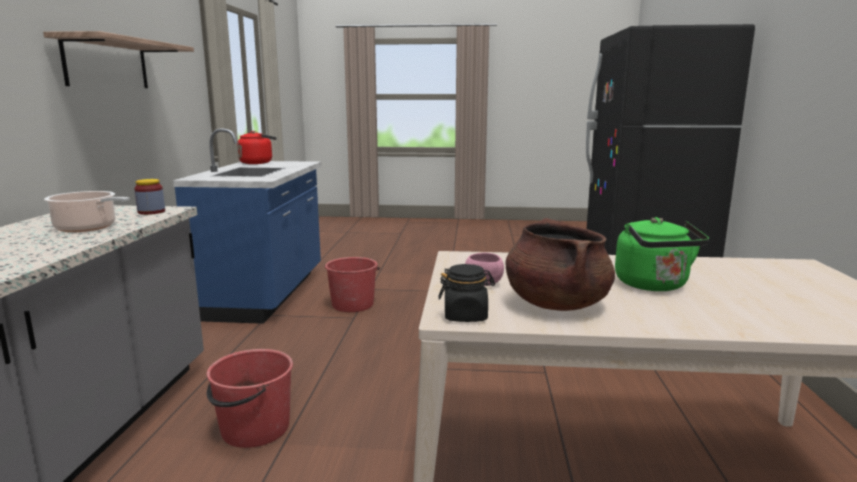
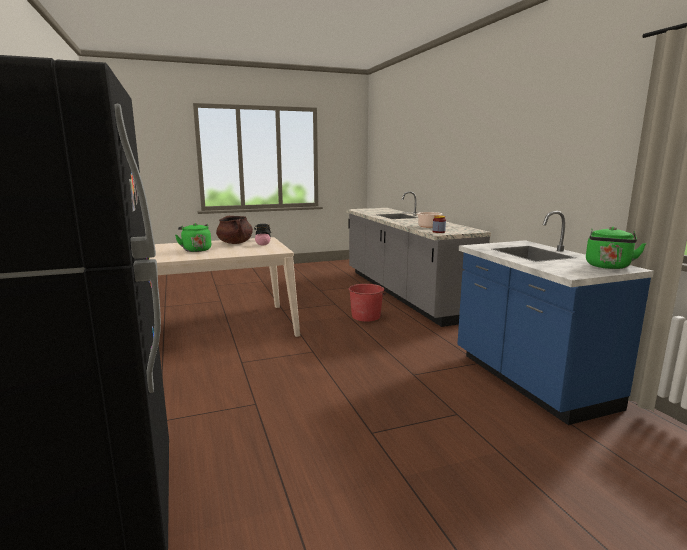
camera: 155 degrees right, 0 degrees up
shelf [43,31,194,88] -> none
red kettle [237,131,277,164] -> green kettle [586,227,646,269]
red bucket [324,257,380,312] -> none

